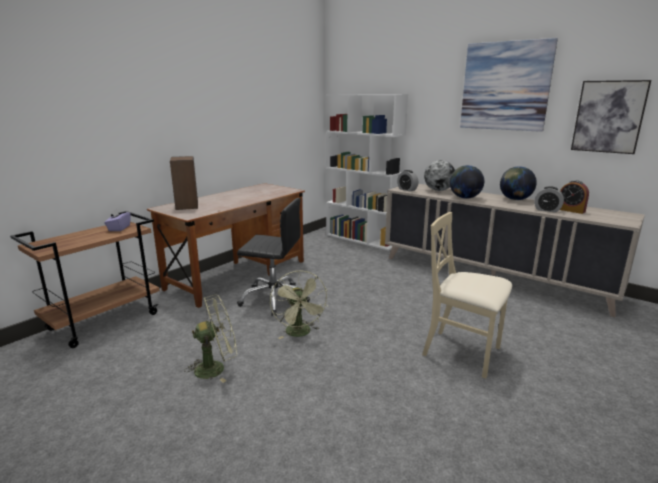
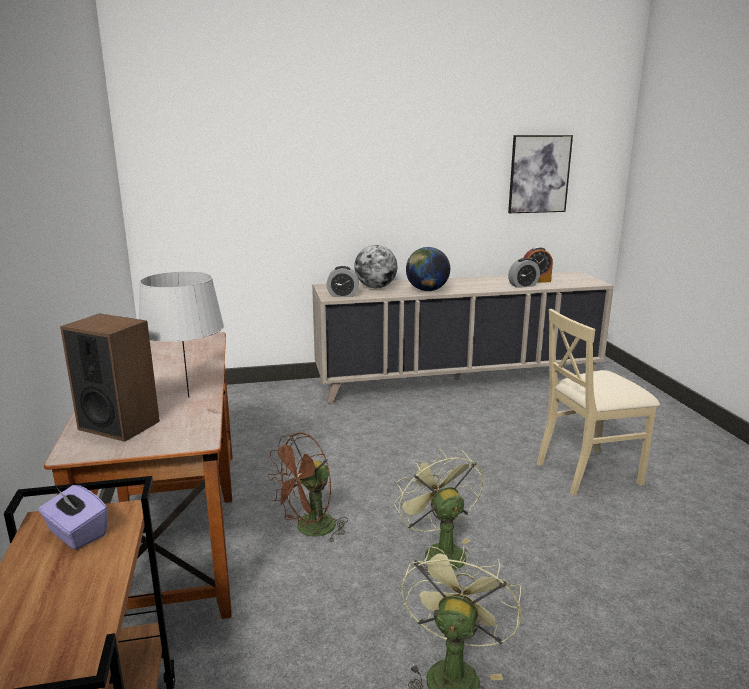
camera: 50 degrees left, 0 degrees up
black office chair [237,198,310,316] -> brown fan [267,433,348,543]
green fan [270,270,328,339] -> green fan turned 135 degrees counterclockwise [394,449,483,575]
white bookcase [326,94,408,251] -> none
picture [460,38,558,132] -> none
globe [500,166,537,200] -> none
none -> grey table lamp [139,271,224,398]

